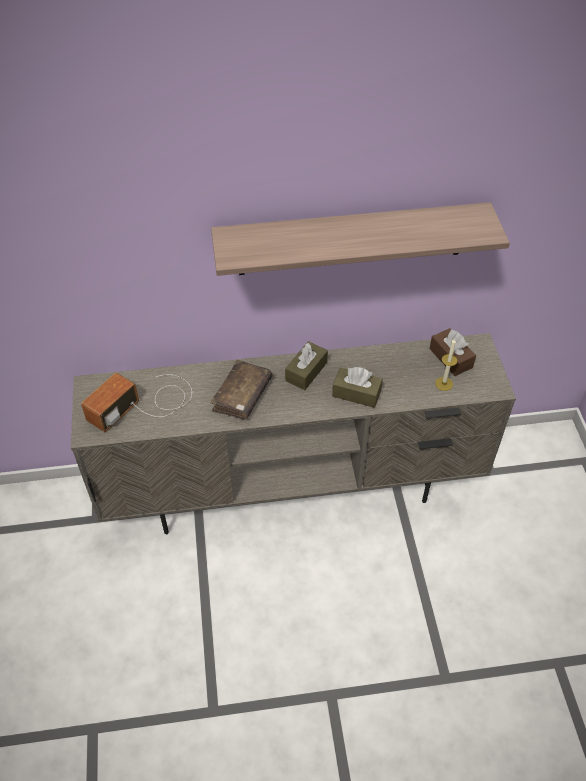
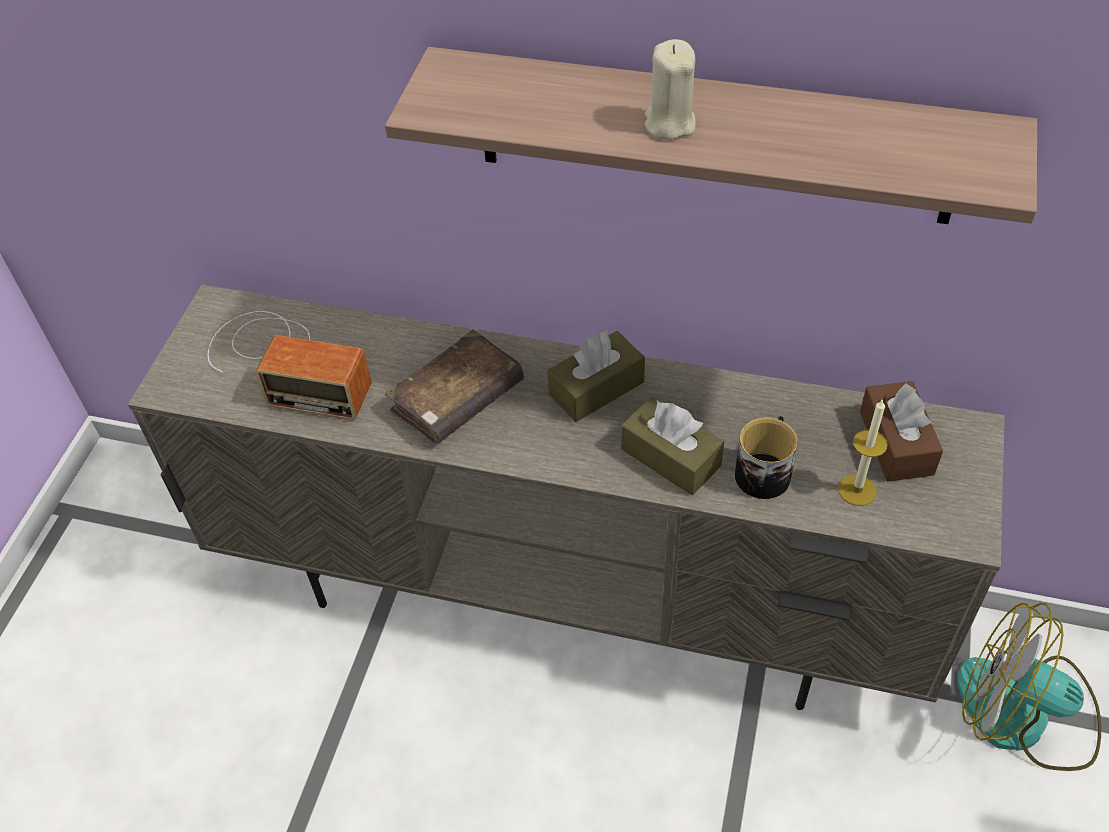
camera: 25 degrees right, 0 degrees up
radio [81,373,192,432] -> radio turned 135 degrees counterclockwise [208,311,371,420]
none -> beige candle [645,39,696,140]
none -> mug [735,416,798,499]
none -> fan [958,603,1101,771]

